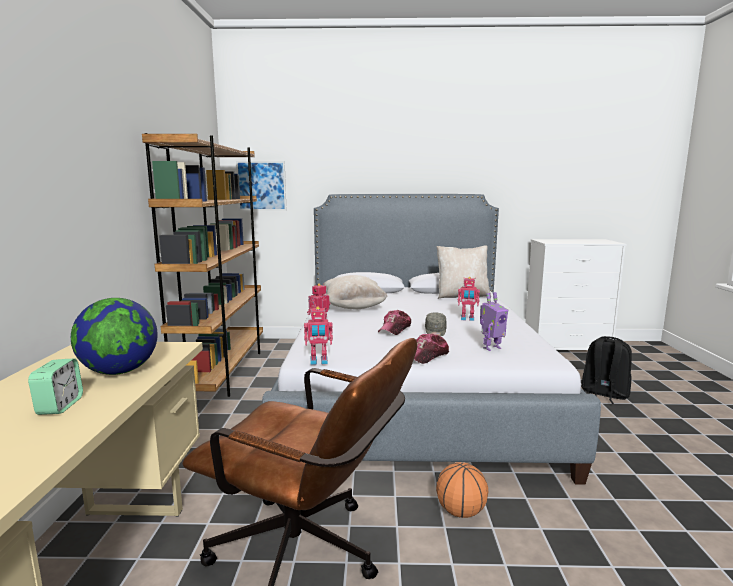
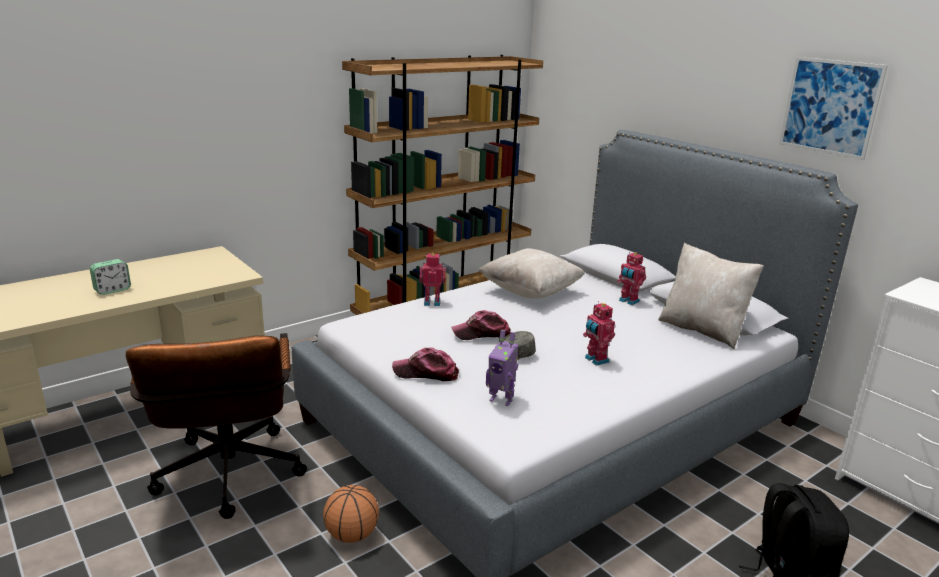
camera: 50 degrees right, 10 degrees up
globe [71,298,158,375] -> none
picture [236,161,287,211] -> picture moved to [779,57,888,160]
toy robot [304,306,333,365] -> toy robot moved to [617,252,646,305]

